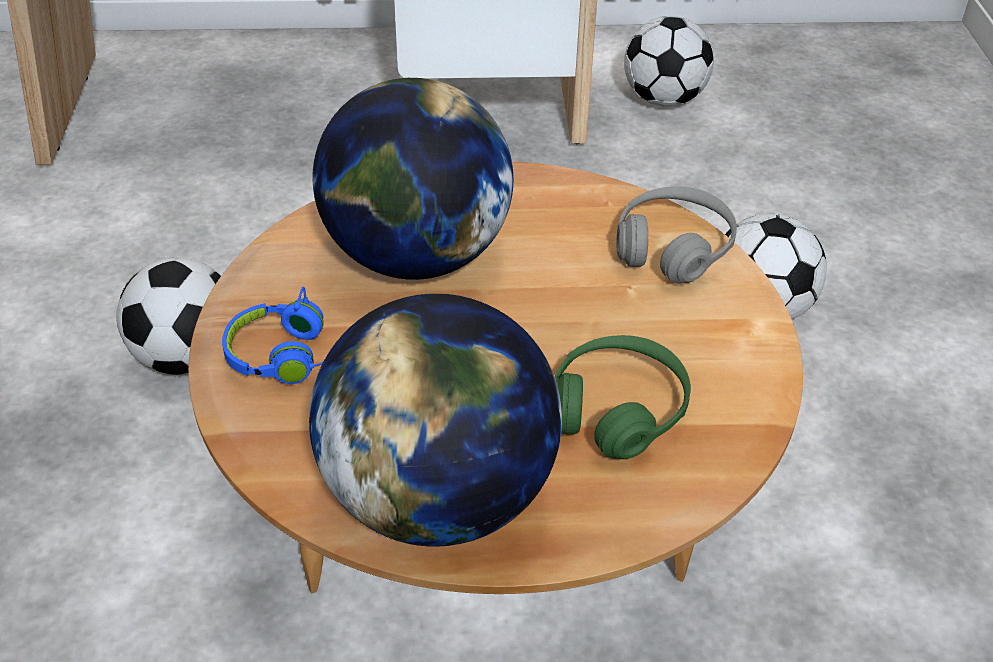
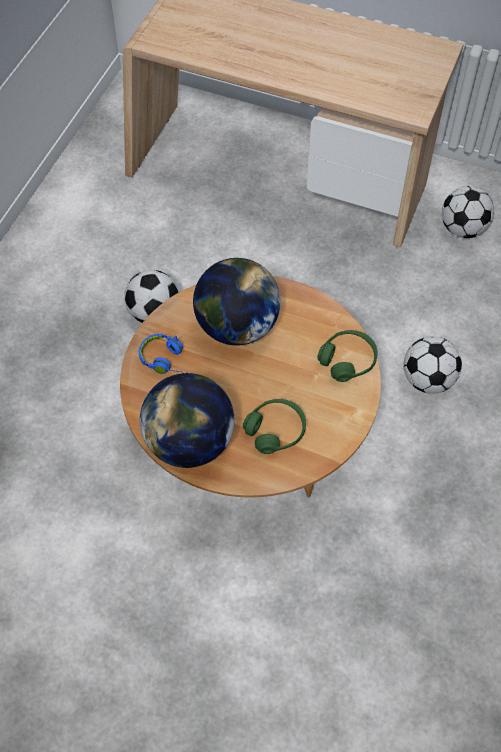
camera: 25 degrees right, 15 degrees up
grey headphones [616,186,737,284] -> green headphones [317,330,378,382]

